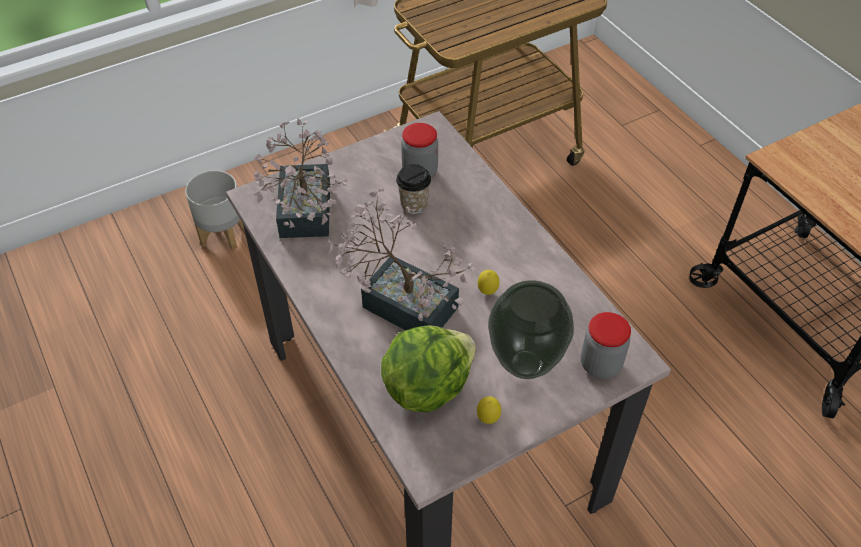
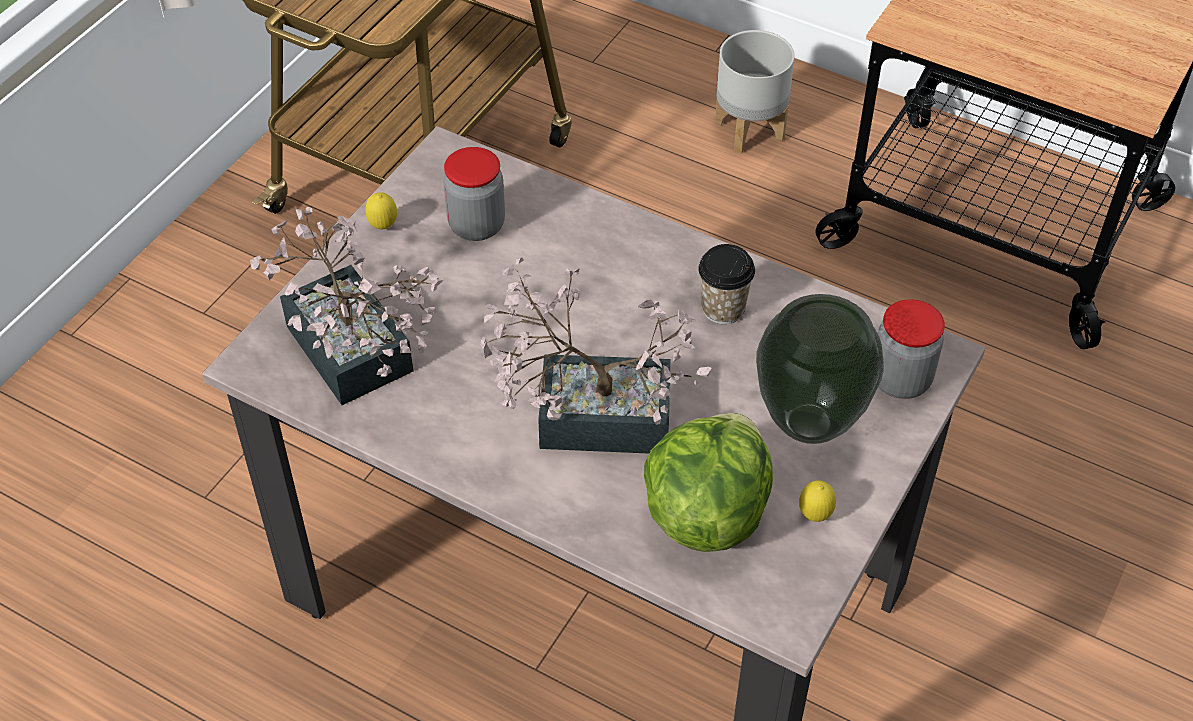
camera: 30 degrees left, 0 degrees up
grey planter [185,170,244,250] -> grey planter moved to [715,30,795,154]
cup [396,164,431,214] -> cup moved to [698,244,755,324]
lemon [478,270,500,295] -> lemon moved to [365,193,397,229]

